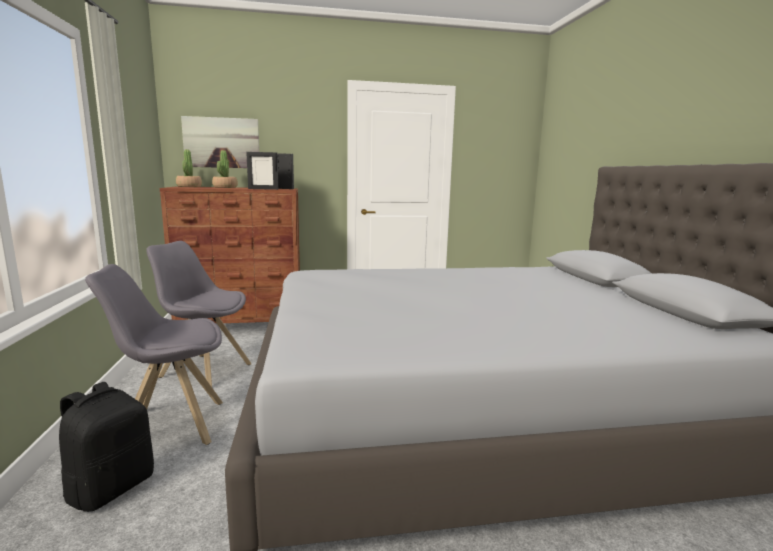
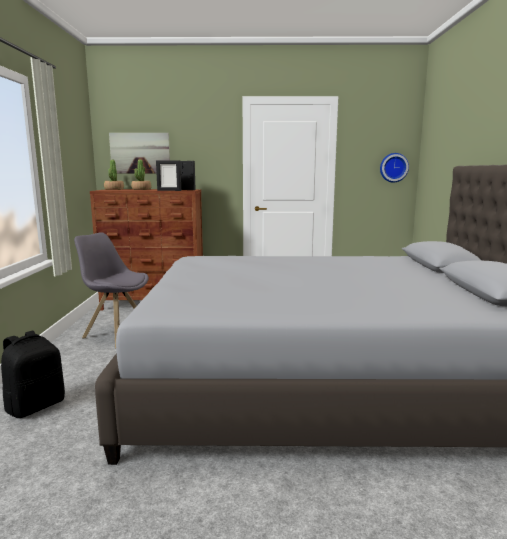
camera: 10 degrees right, 0 degrees up
grey chair [85,264,223,445] -> none
none -> wall clock [380,153,409,182]

